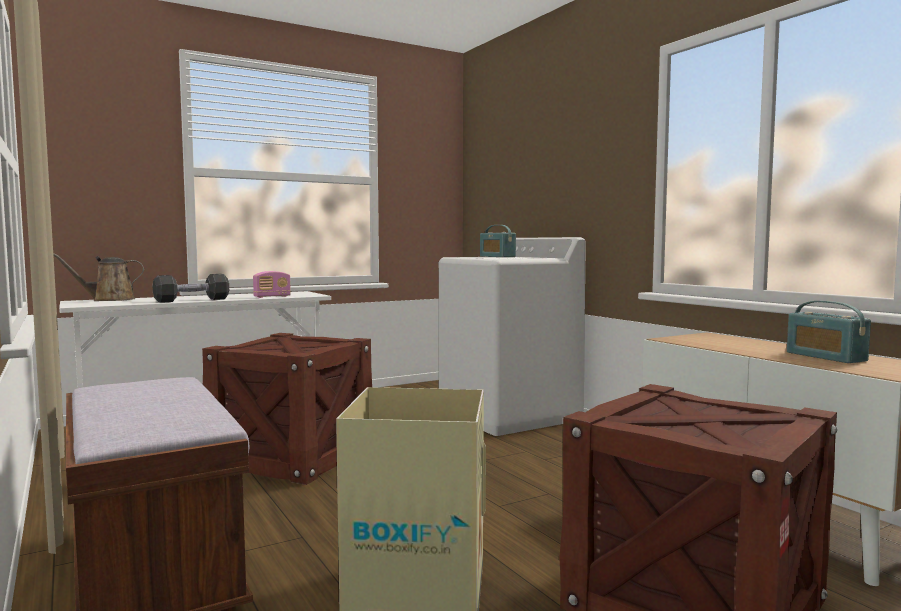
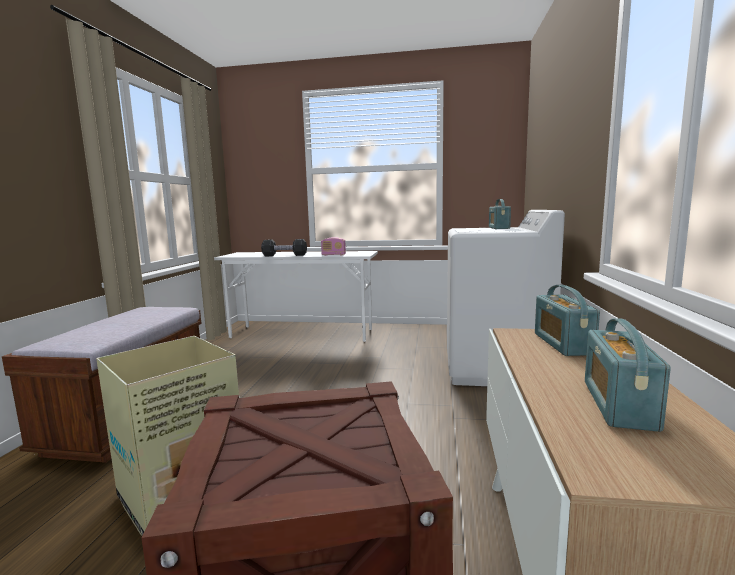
camera: 40 degrees right, 5 degrees up
brown watering can [53,253,144,301] -> none
crate [202,333,372,485] -> none
none -> radio [535,285,600,356]

